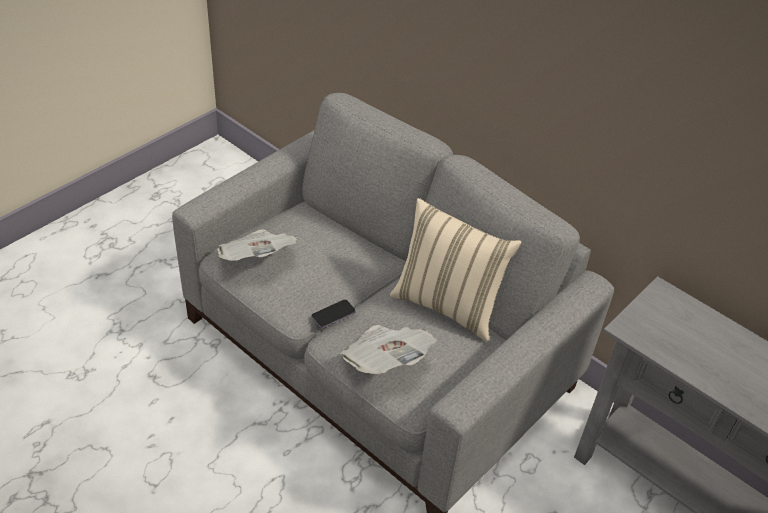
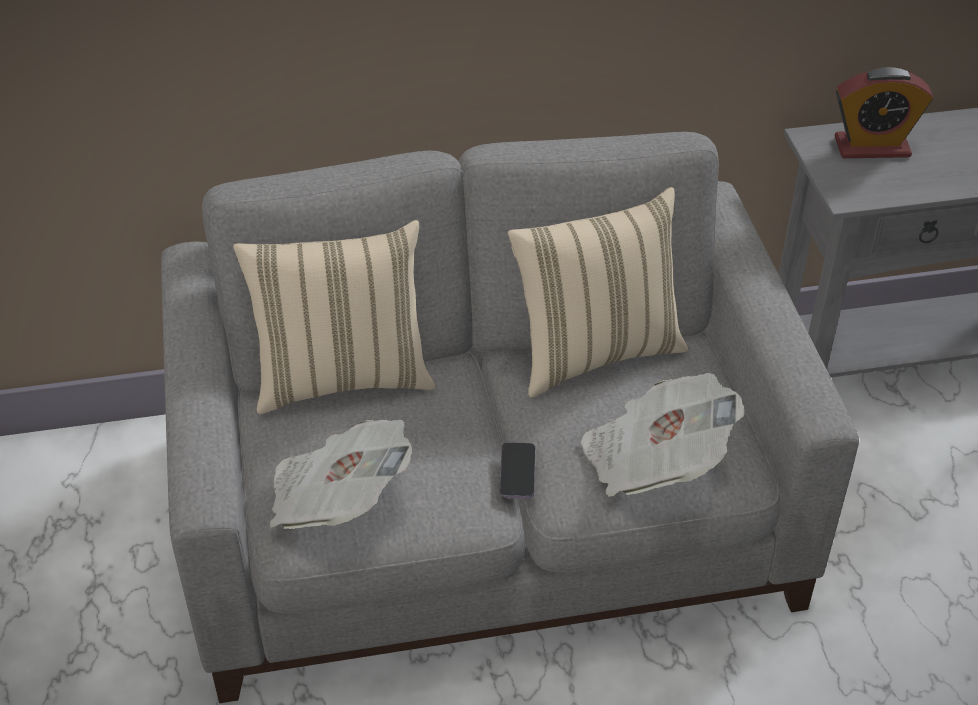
camera: 50 degrees left, 0 degrees up
none -> beige pillow [233,220,436,414]
none -> alarm clock [835,67,933,158]

